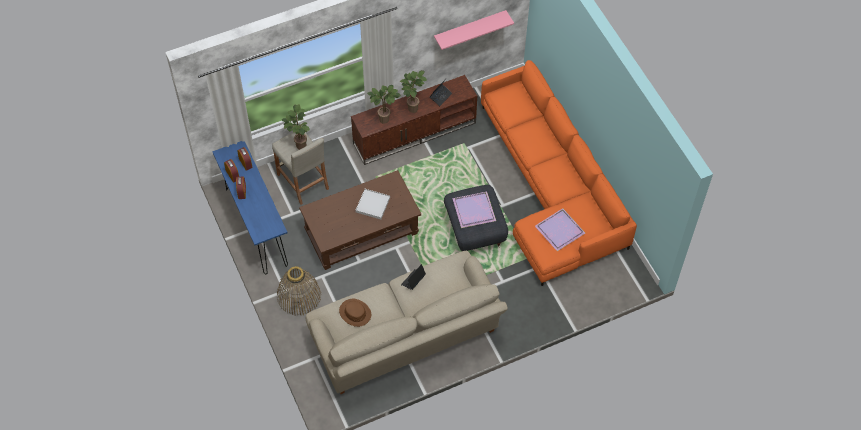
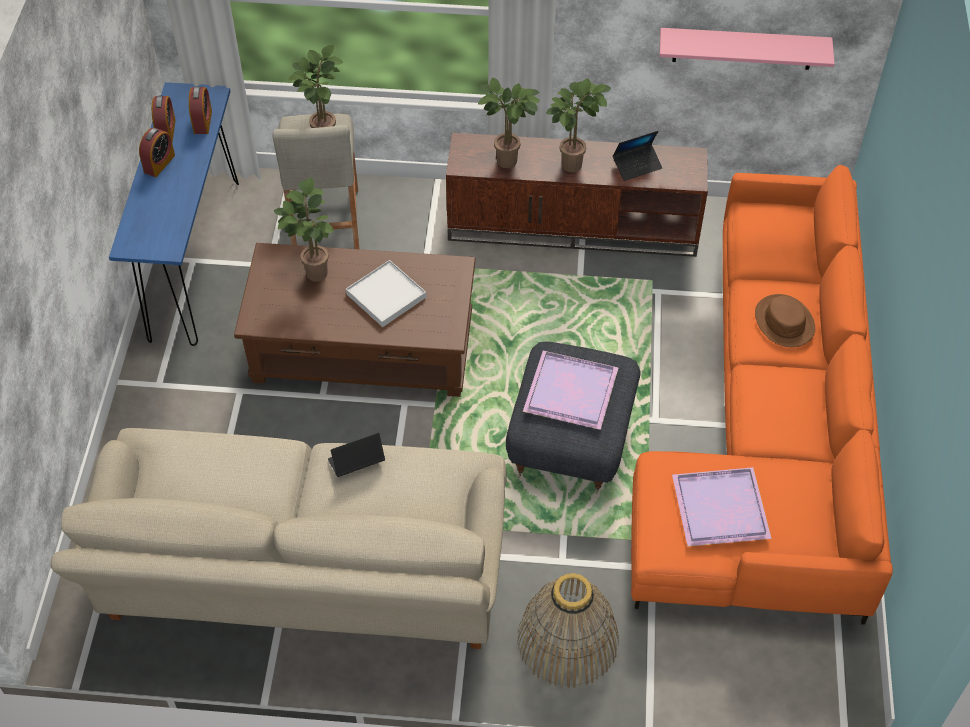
camera: 30 degrees right, 5 degrees down
basket [277,266,321,315] -> basket moved to [517,573,619,688]
brown hat [339,299,371,327] -> brown hat moved to [755,294,815,347]
none -> potted plant [274,177,334,282]

